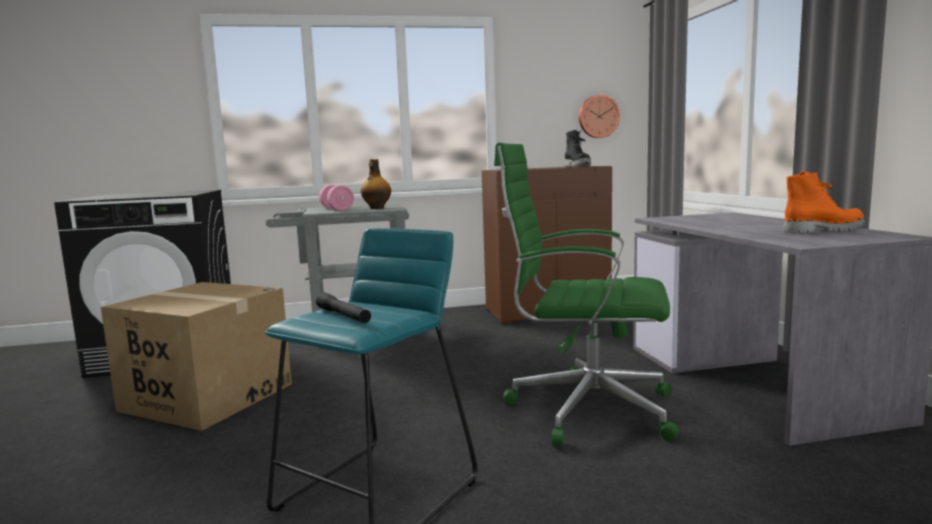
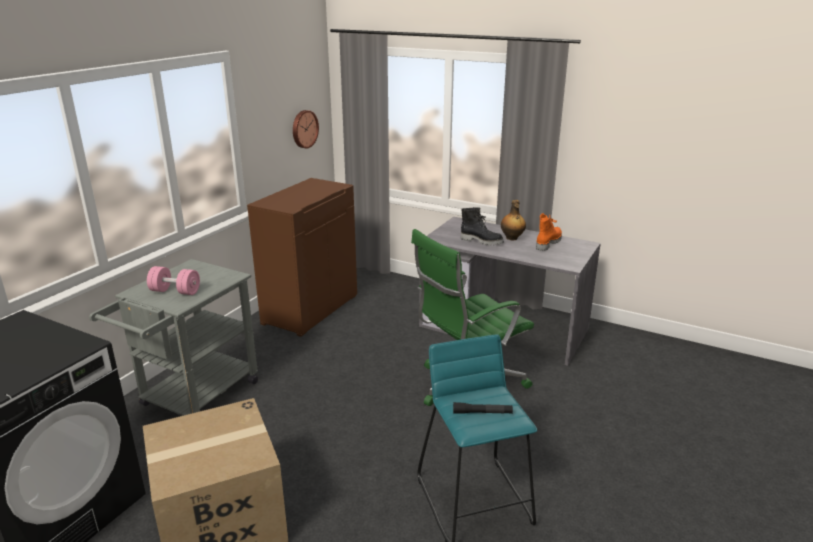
camera: 50 degrees left, 15 degrees up
bottle [360,159,391,209] -> bottle moved to [501,200,526,240]
black boot [565,130,591,167] -> black boot moved to [461,207,504,246]

